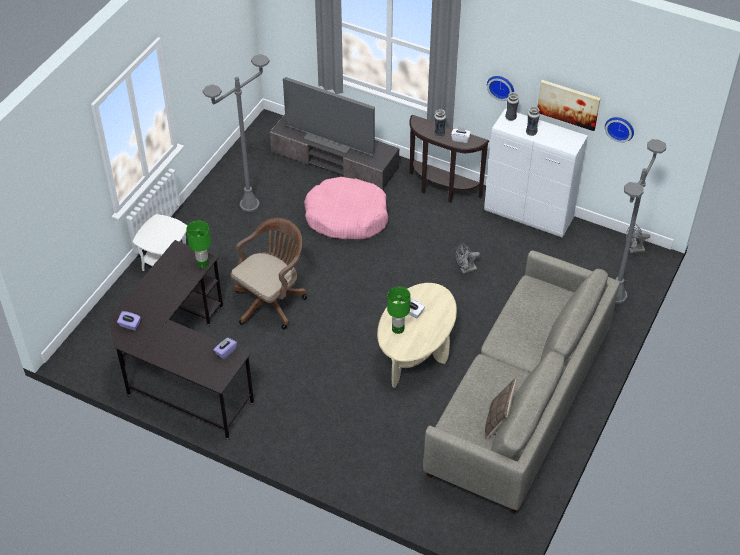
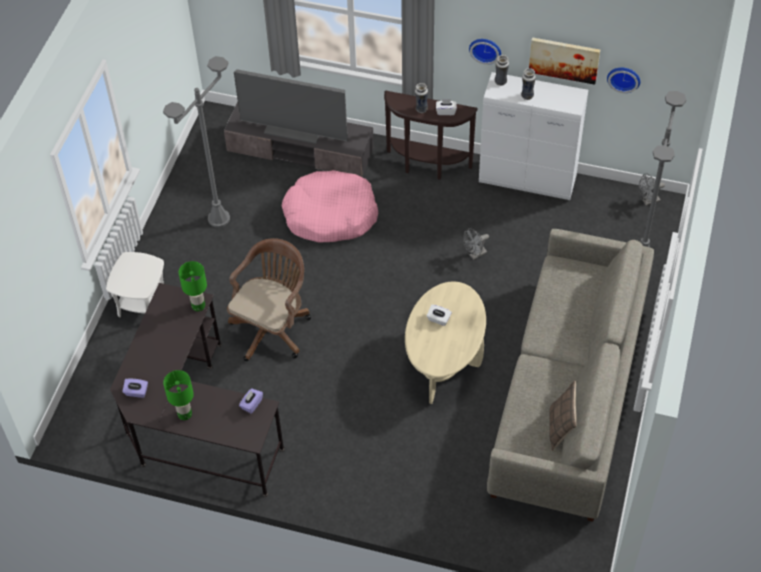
camera: 10 degrees left, 5 degrees up
green table lamp [387,287,411,334] -> green table lamp moved to [163,370,194,420]

